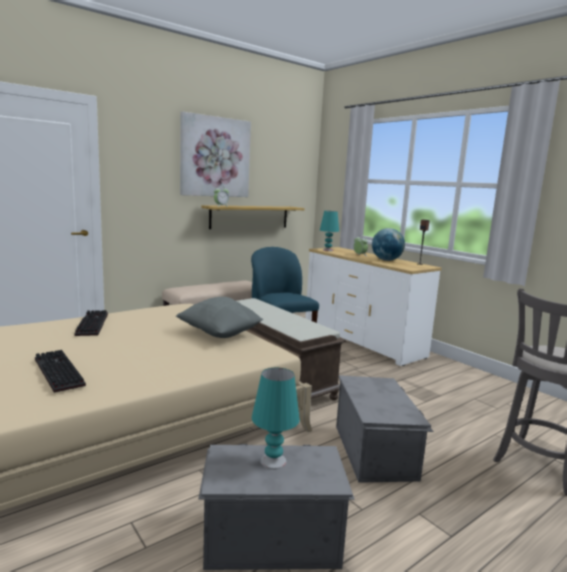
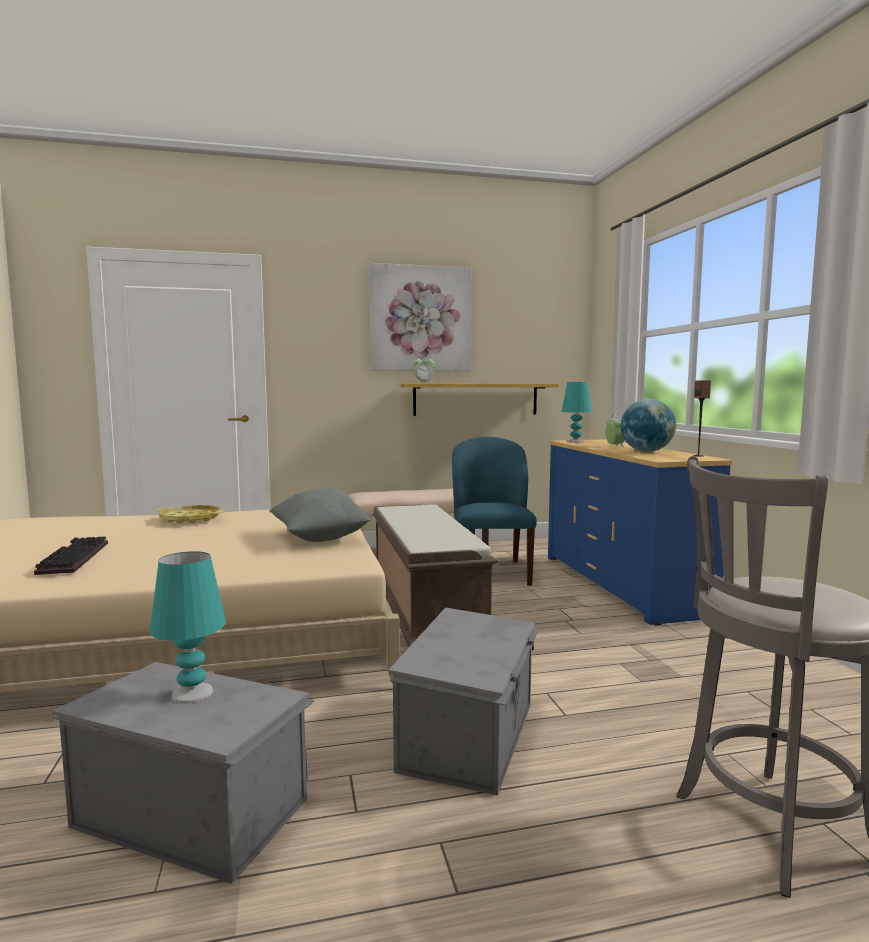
camera: 25 degrees right, 5 degrees down
keyboard [74,310,108,336] -> yellow tray [158,505,224,524]
white dresser [305,247,442,366] -> blue dresser [548,439,733,626]

